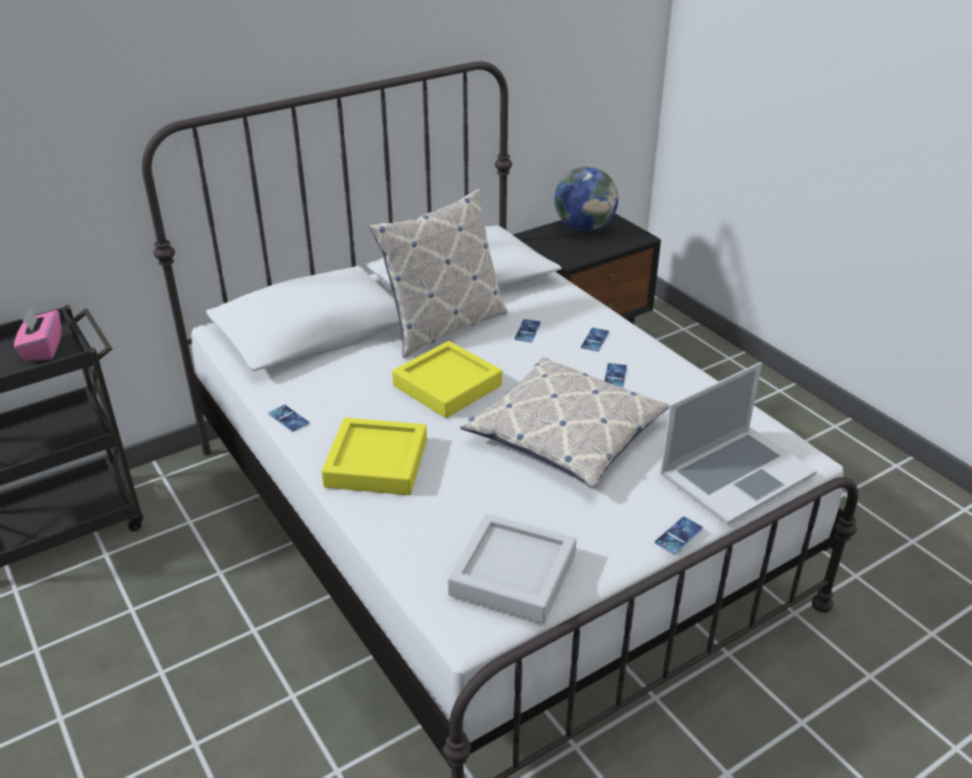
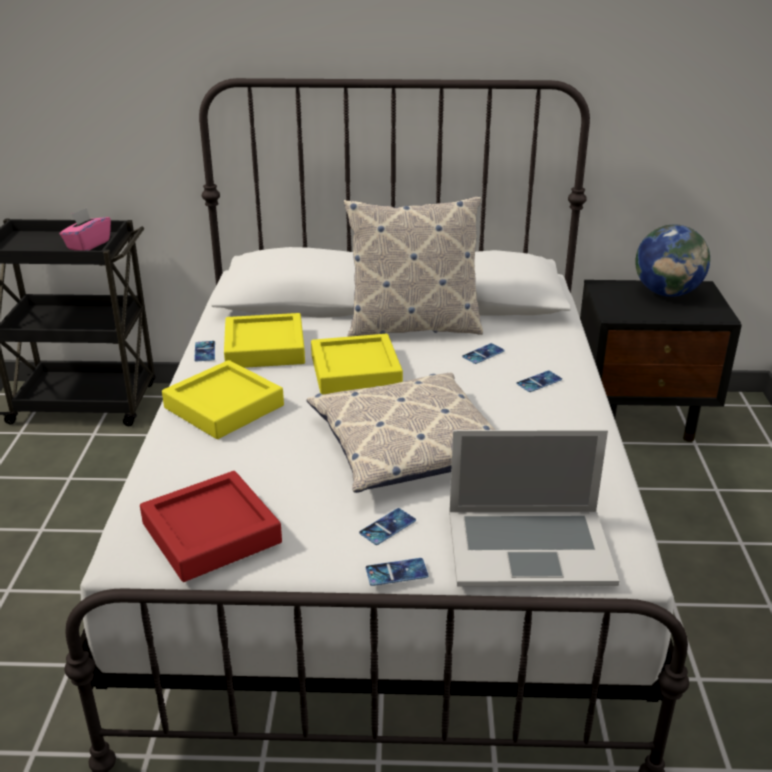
camera: 35 degrees right, 5 degrees down
grey tray [448,514,576,624] -> red tray [140,471,282,582]
phone [604,363,627,388] -> phone moved to [359,508,416,545]
none -> yellow tray [224,313,305,368]

